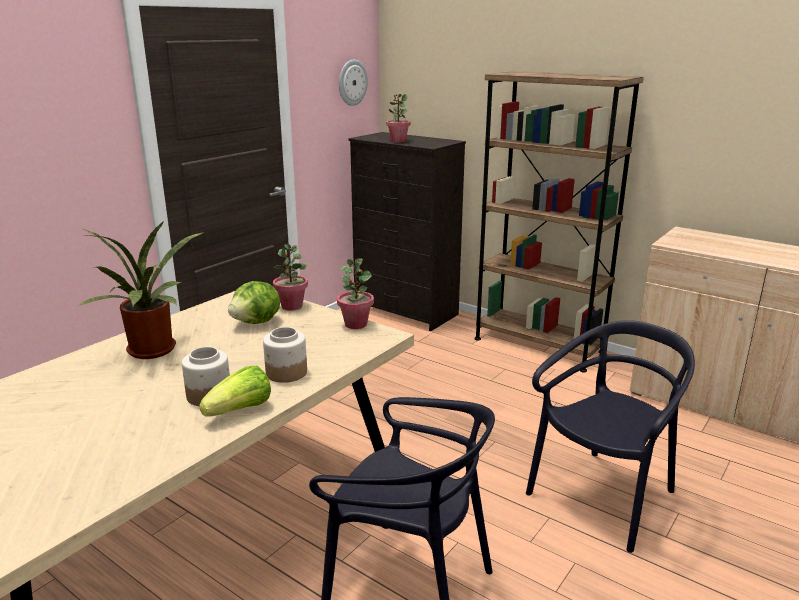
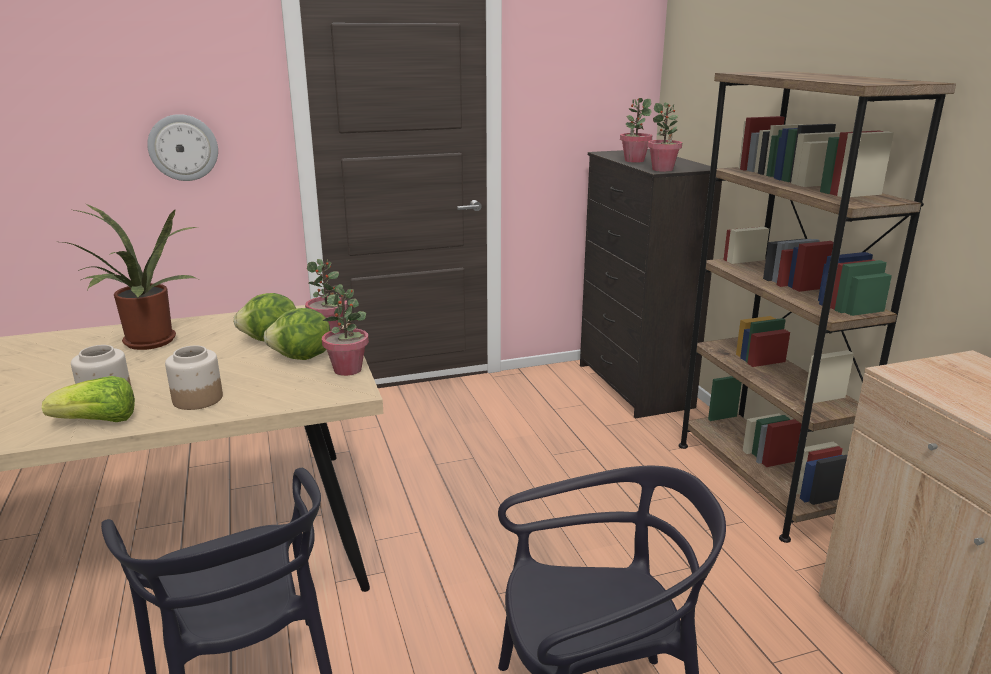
camera: 35 degrees right, 0 degrees up
wall clock [339,60,368,106] -> wall clock moved to [147,114,218,181]
none -> lettuce [264,308,331,360]
none -> potted plant [647,102,682,172]

